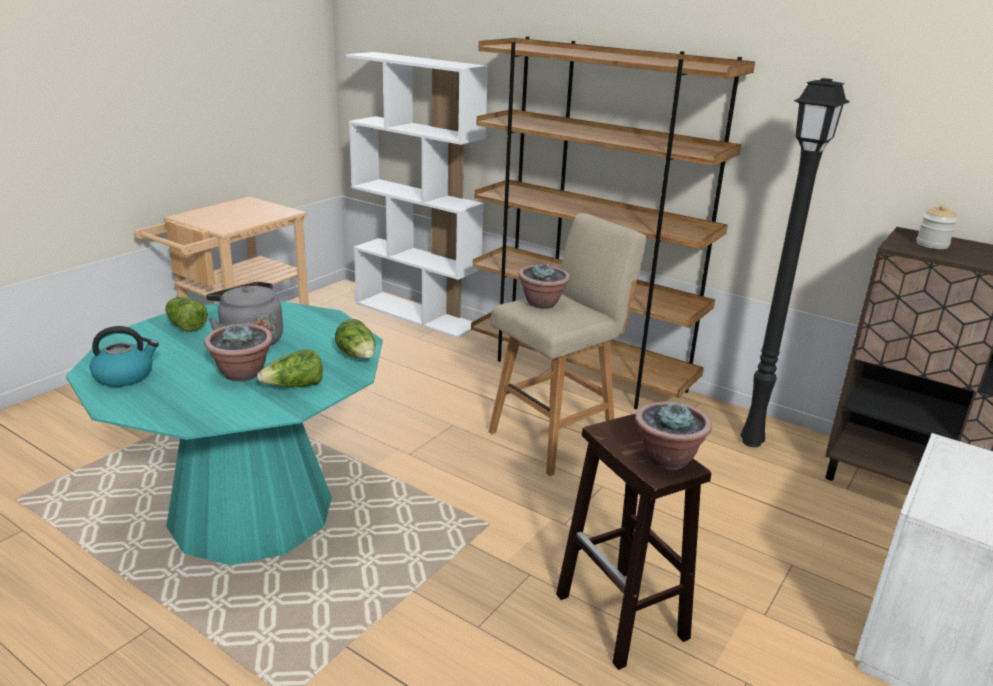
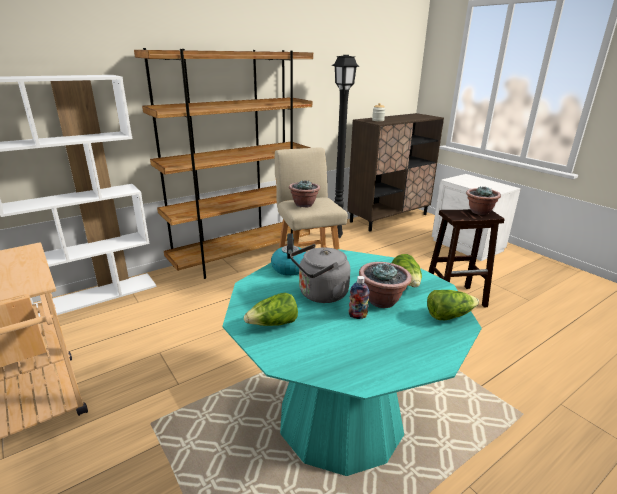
camera: 70 degrees left, 0 degrees up
kettle [90,326,159,387] -> kettle moved to [271,233,306,276]
lettuce [335,319,376,359] -> lettuce moved to [427,290,479,320]
none -> bottle [349,276,370,319]

